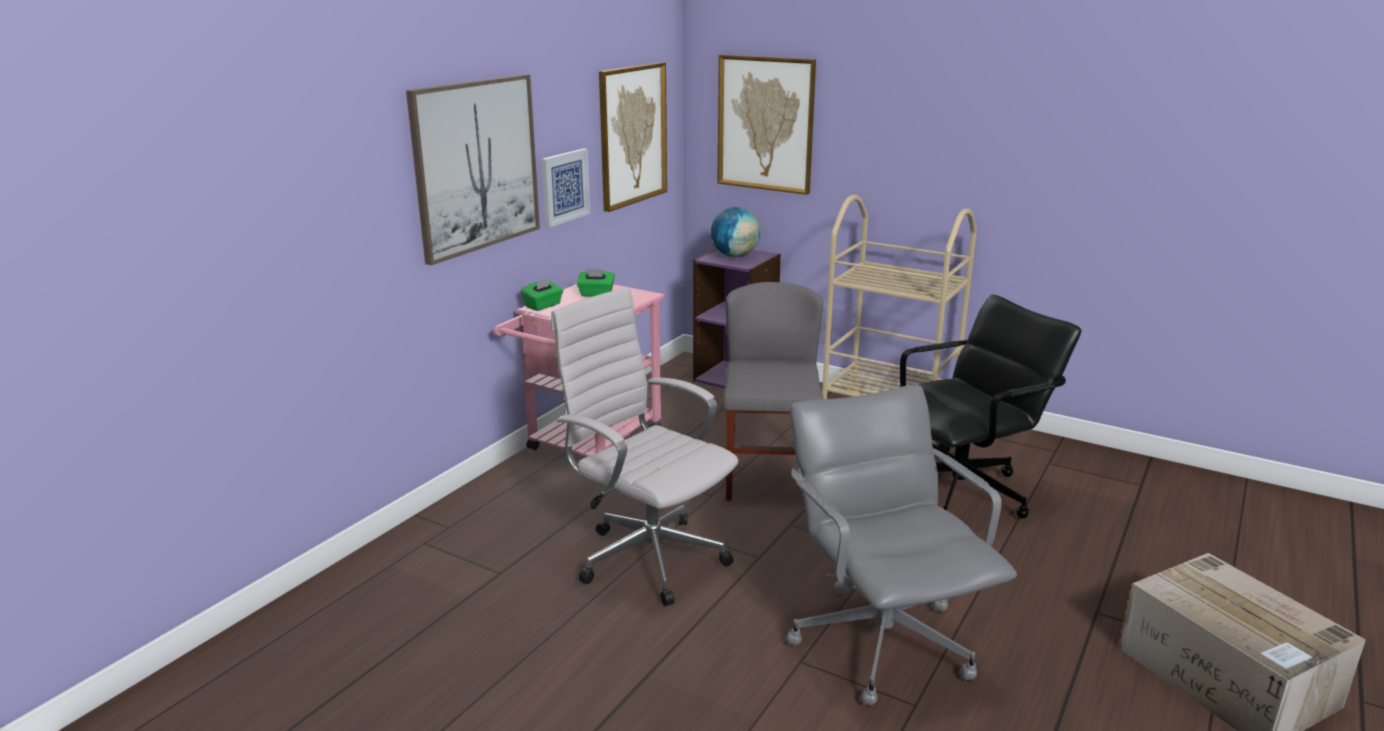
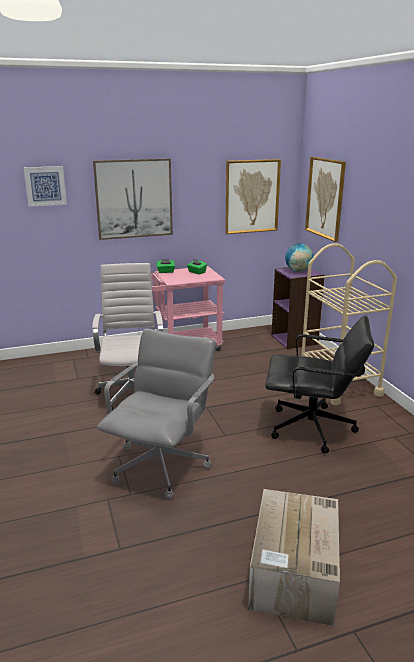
camera: 40 degrees right, 0 degrees up
picture [541,148,590,228] -> picture moved to [23,166,67,207]
grey chair [723,282,823,501] -> none

